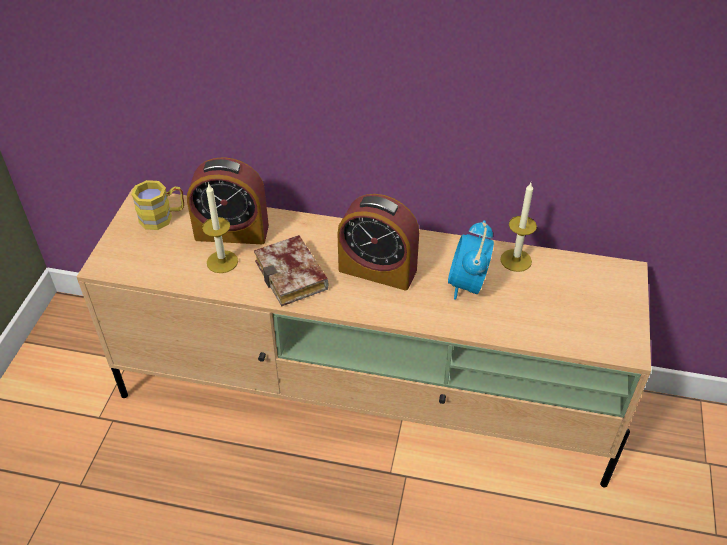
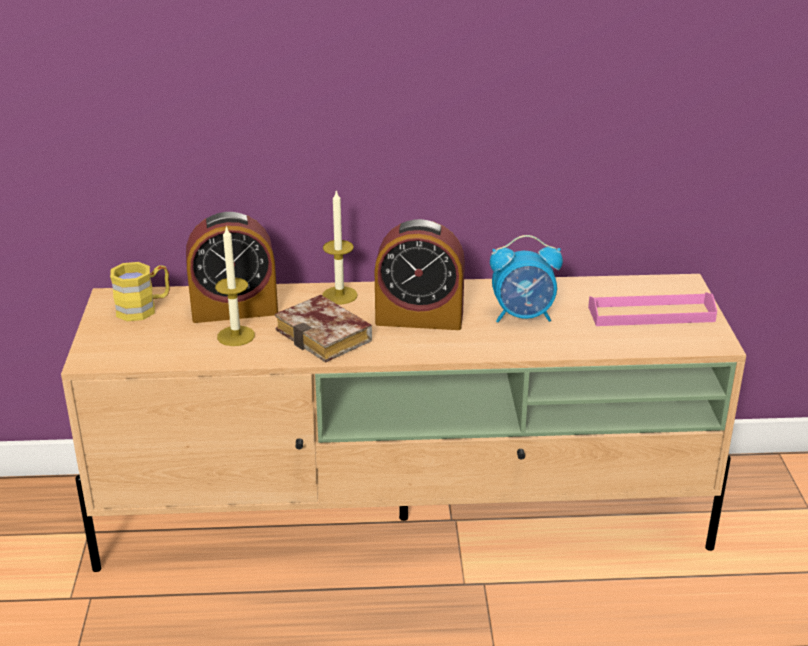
camera: 15 degrees left, 15 degrees down
alarm clock [448,220,494,300] -> alarm clock turned 90 degrees counterclockwise [490,235,563,323]
candle [500,183,537,272] -> candle moved to [322,189,357,304]
none -> pink tray [588,292,717,326]

